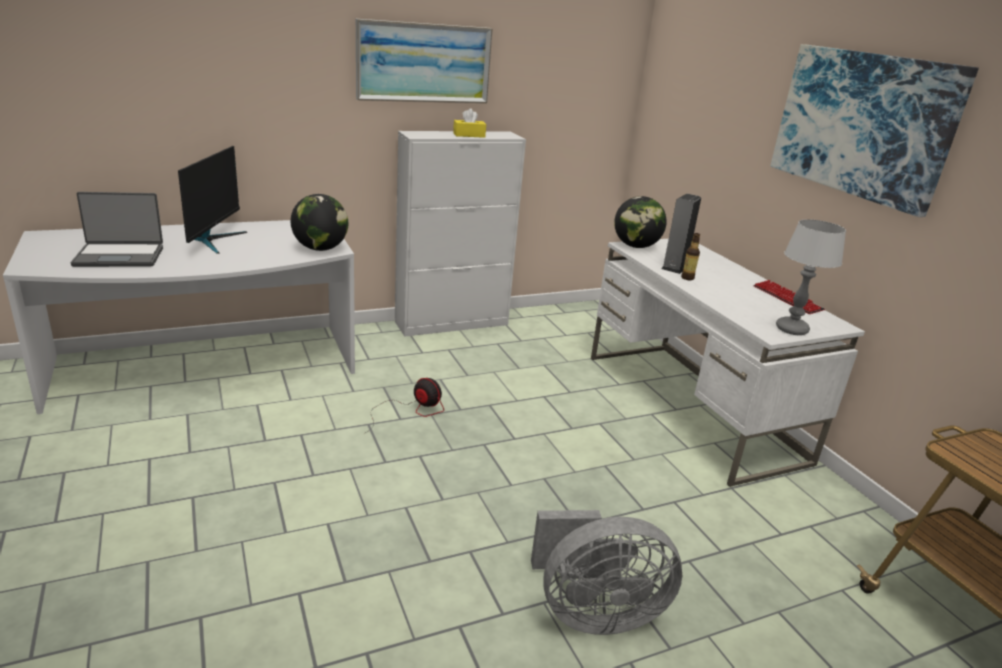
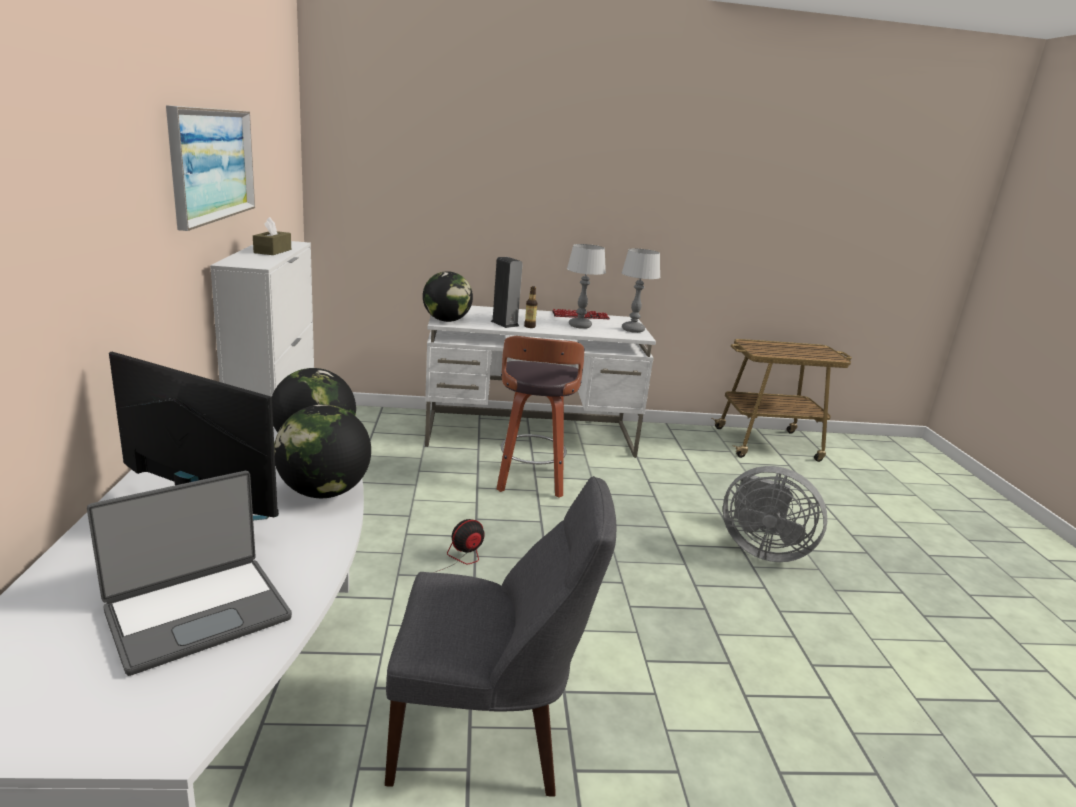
camera: 70 degrees left, 5 degrees down
laptop [71,192,163,267] -> laptop turned 45 degrees clockwise [87,471,292,676]
yellow tissue box [453,109,486,138] -> brown tissue box [253,217,291,255]
grey fan [531,510,682,635] -> grey fan turned 105 degrees clockwise [723,466,827,562]
picture [770,44,979,217] -> none
none -> globe [274,404,371,498]
none -> grey chair [385,476,616,797]
none -> stool [497,336,584,498]
none -> table lamp [567,244,606,329]

